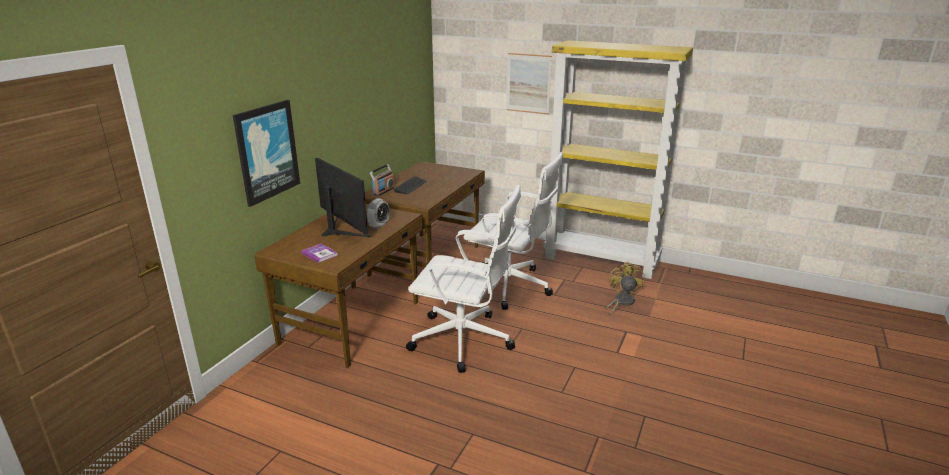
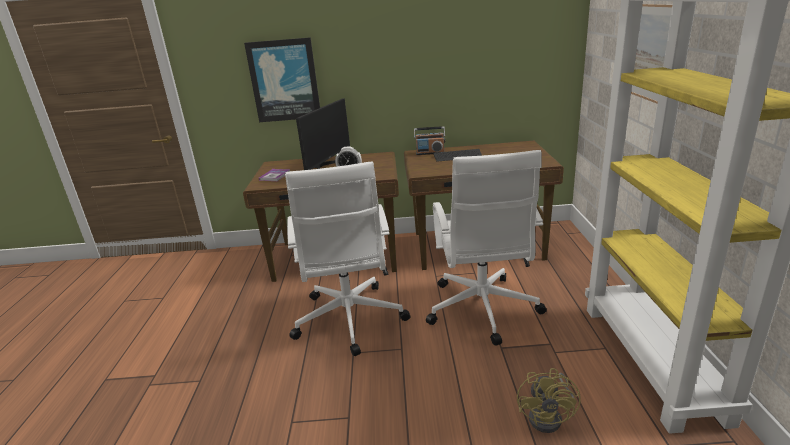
camera: 65 degrees right, 0 degrees up
yellow fan [606,262,645,315] -> yellow fan turned 120 degrees clockwise [517,368,581,433]

